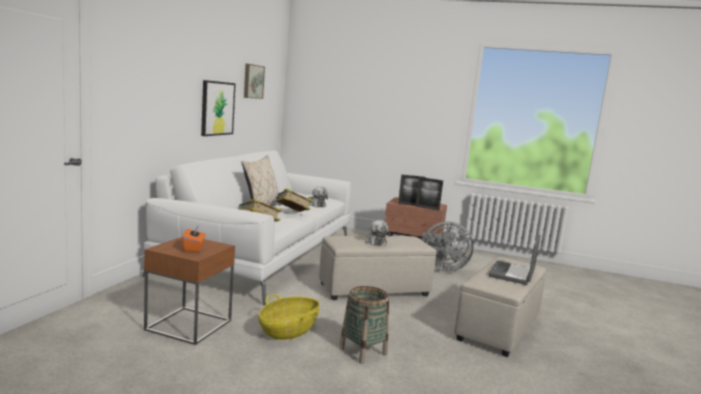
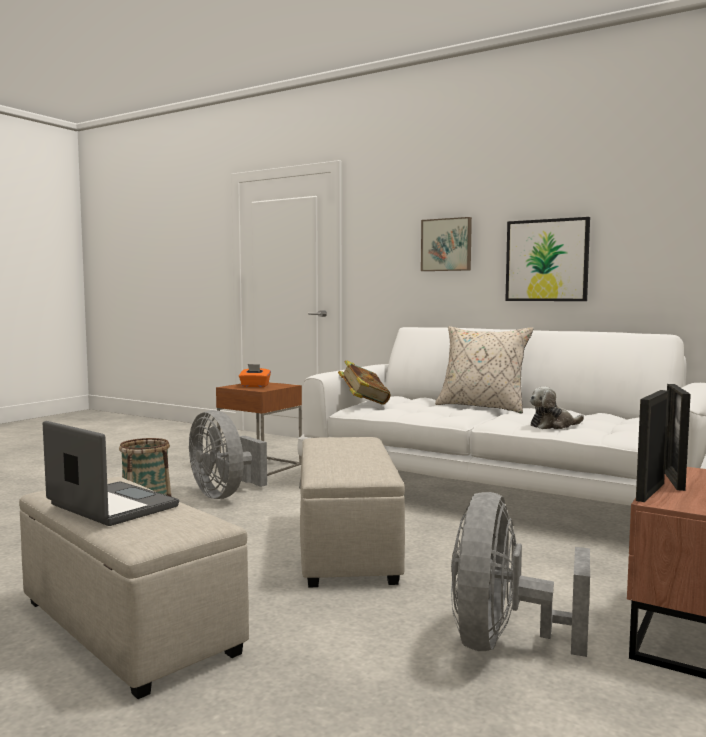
camera: 105 degrees right, 5 degrees down
picture [244,64,265,99] -> picture moved to [421,217,472,271]
basket [259,294,319,340] -> grey fan [189,410,267,499]
book [276,189,313,212] -> none
plush toy [365,220,390,246] -> none

